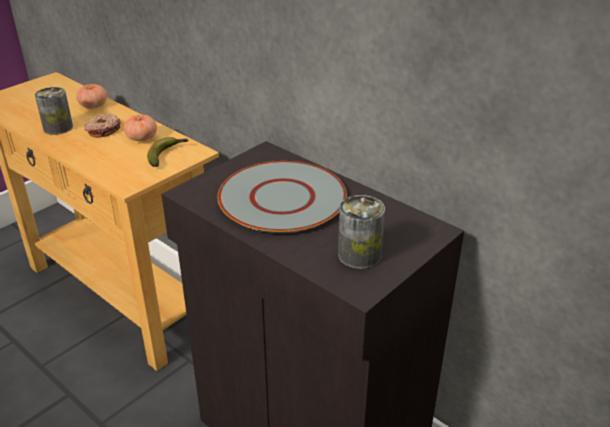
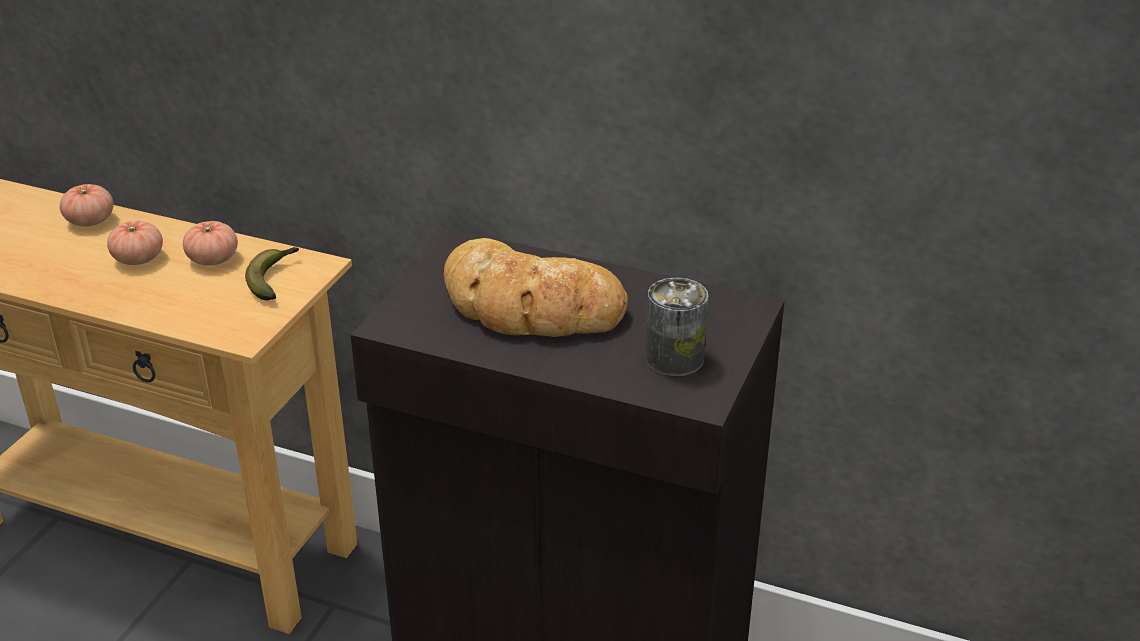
camera: 20 degrees left, 0 degrees up
can [35,87,73,135] -> none
donut [84,114,121,138] -> tomato [107,220,163,265]
grey plate [217,161,347,233] -> bread [444,238,628,337]

